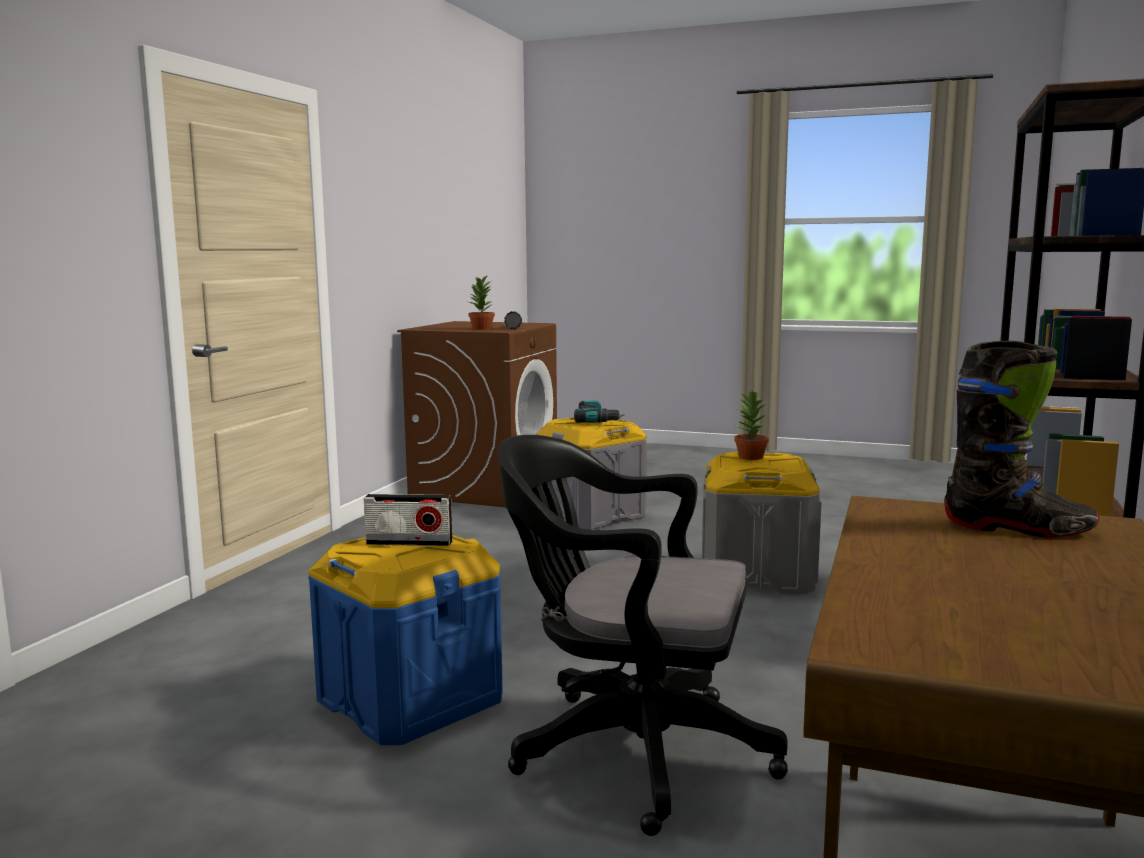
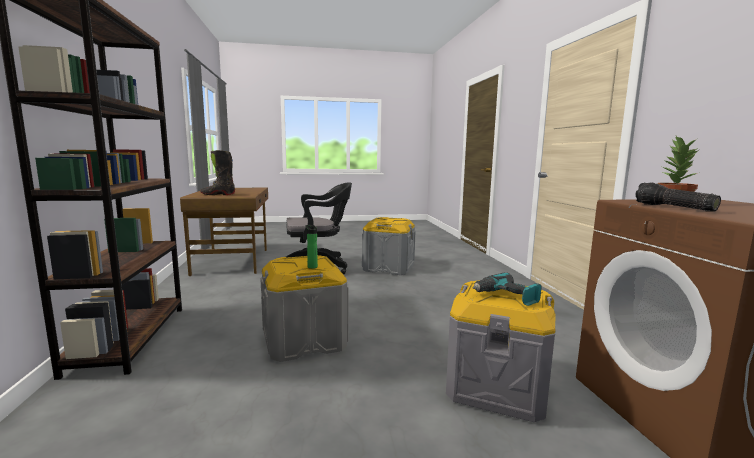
camera: 150 degrees right, 0 degrees up
blue storage box [308,535,503,745] -> grey storage box [362,217,415,275]
radio [364,494,452,546] -> none
potted plant [734,391,769,460] -> bottle [305,225,318,269]

